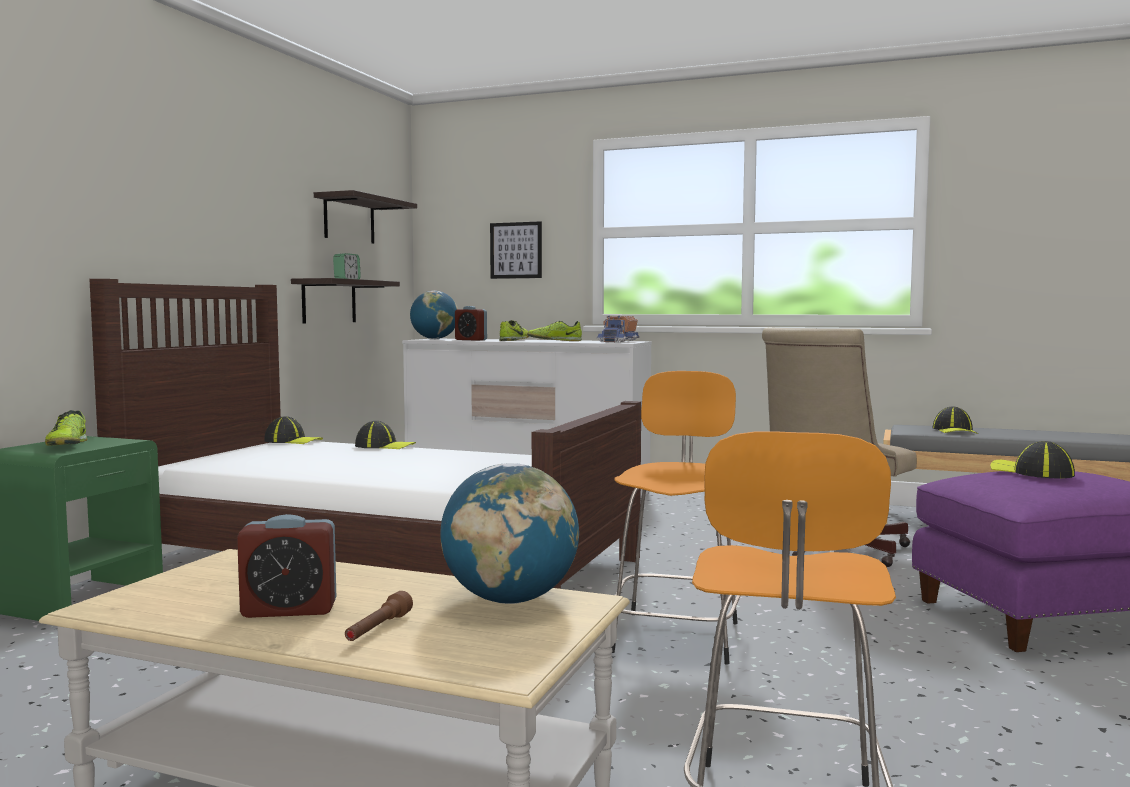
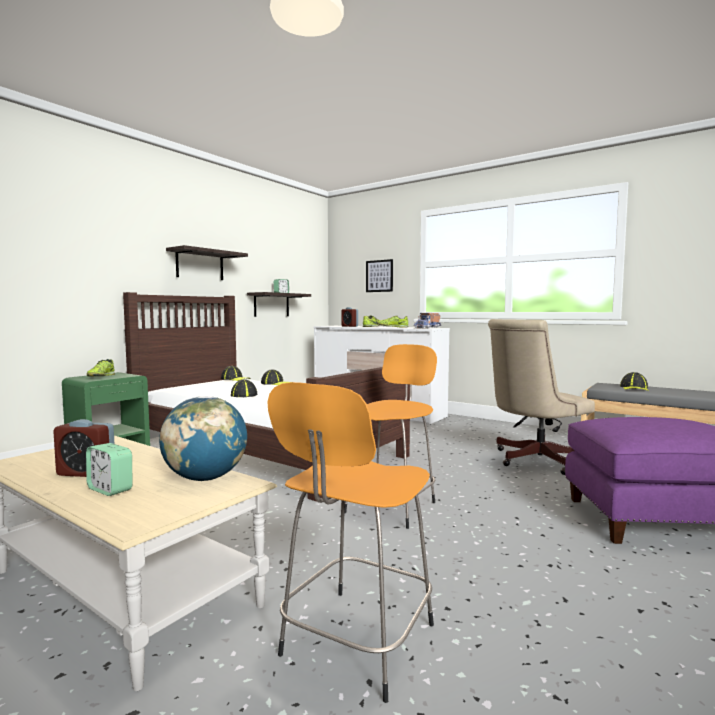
camera: 15 degrees right, 0 degrees up
shelf [314,190,417,244] -> shelf moved to [166,245,248,280]
brown flashlight [345,591,413,641] -> alarm clock [86,443,132,496]
globe [410,291,458,339] -> none
cap [990,441,1075,478] -> cap moved to [231,379,257,397]

